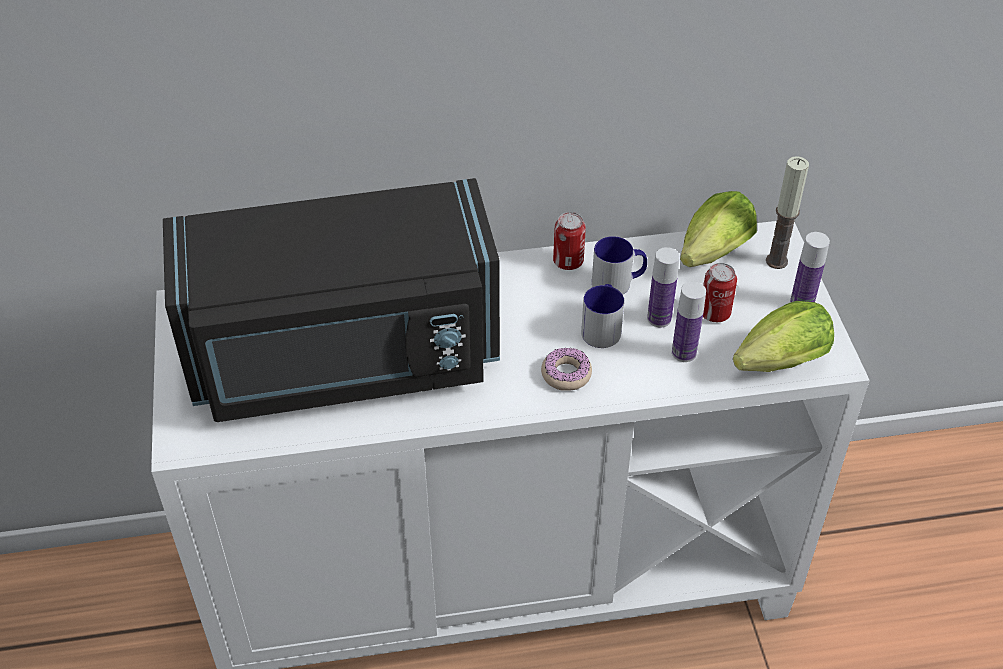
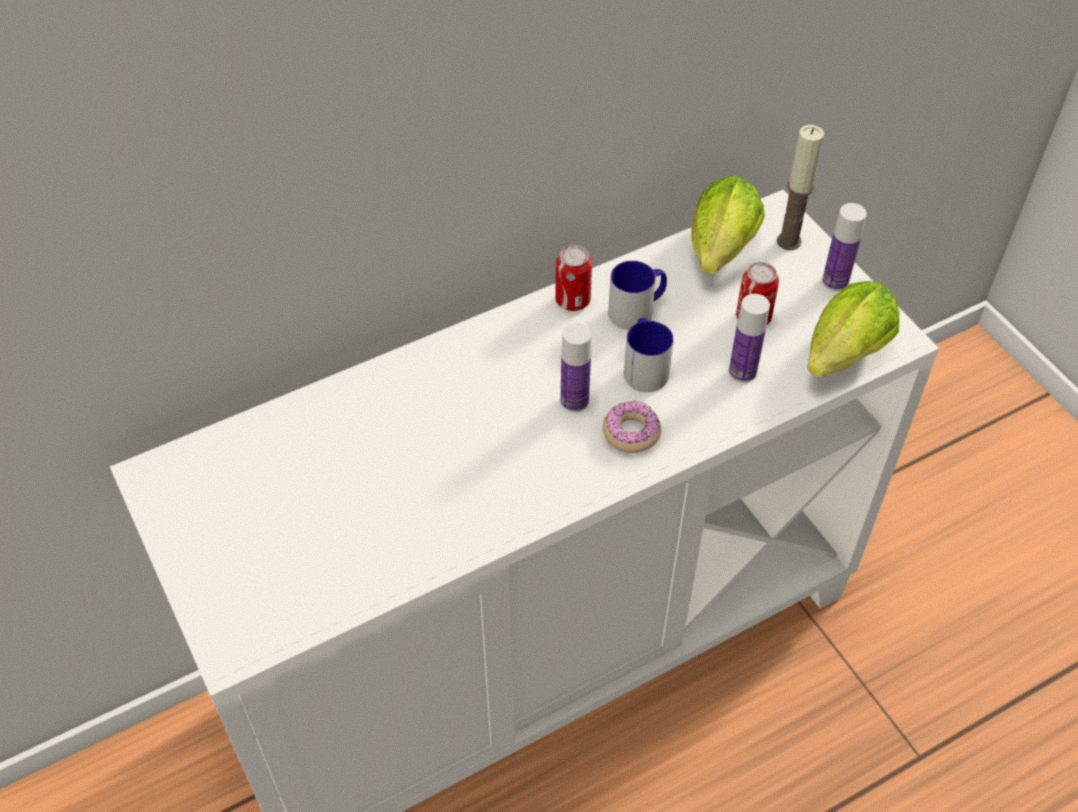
camera: 20 degrees left, 5 degrees up
black microwave [163,178,500,422] -> none
bottle [647,247,680,328] -> bottle moved to [561,323,591,412]

